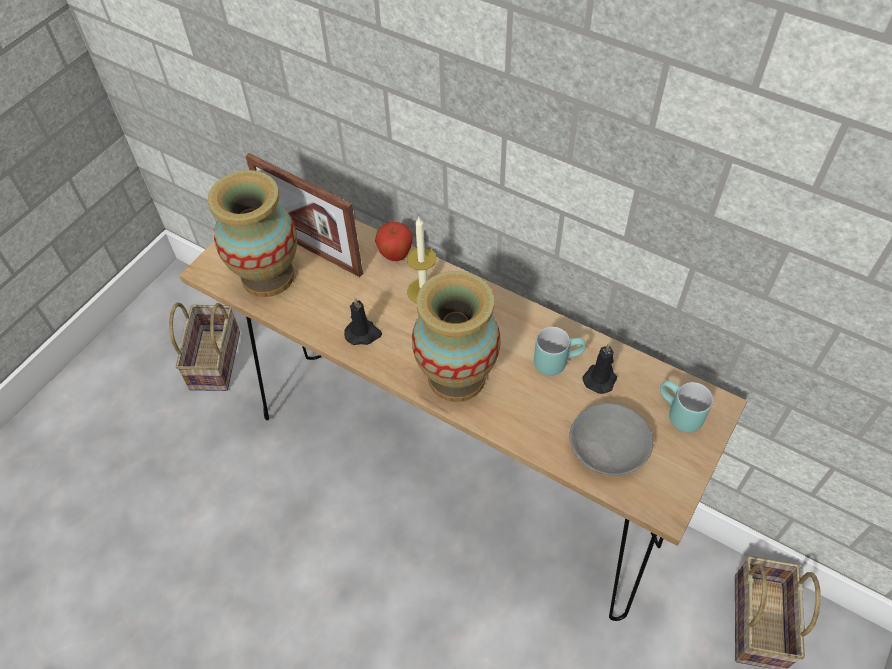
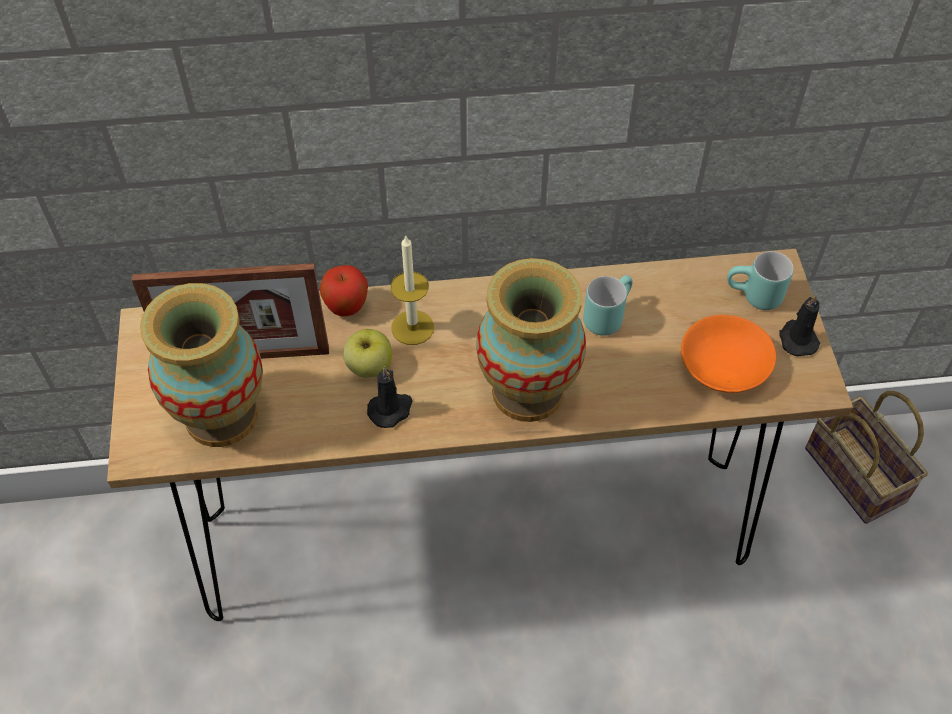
camera: 40 degrees left, 0 degrees up
basket [169,302,240,391] -> none
grey bowl [569,403,653,476] -> orange bowl [681,315,776,393]
black candle [583,344,617,394] -> black candle moved to [779,294,820,356]
none -> apple [343,329,392,378]

